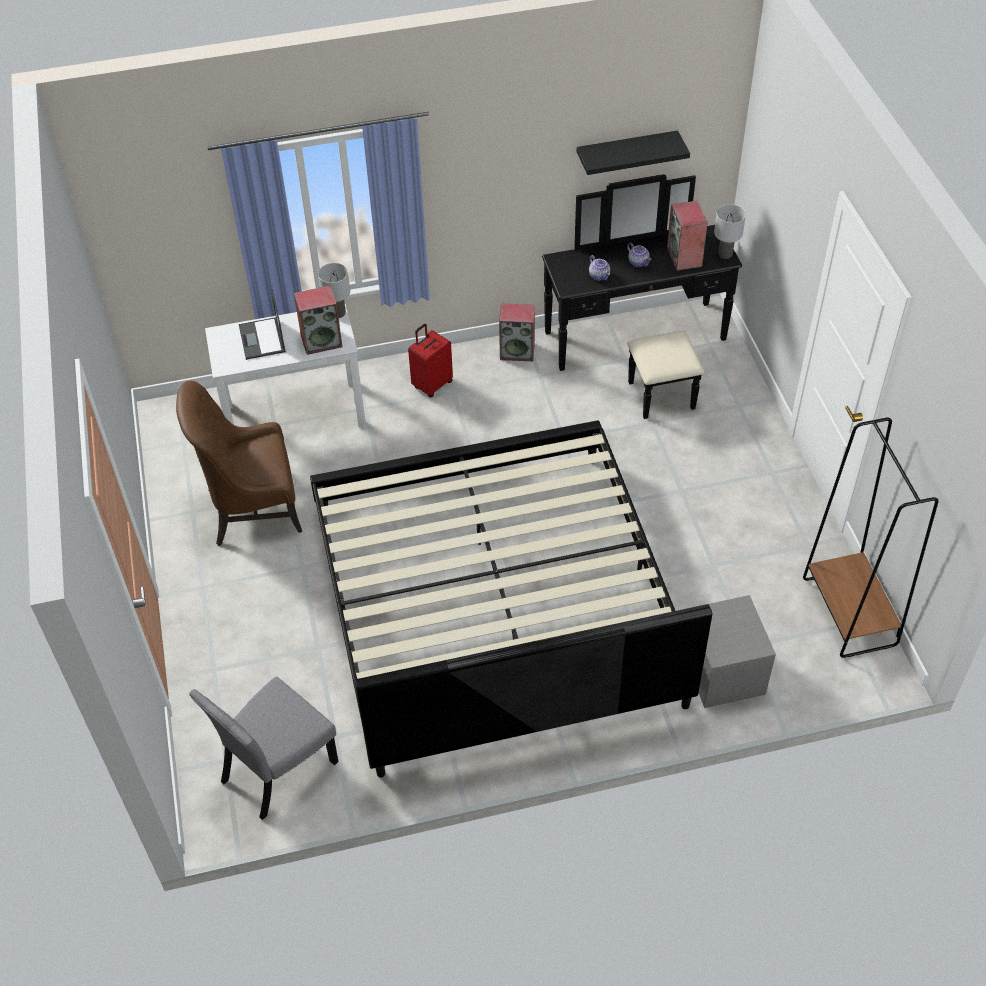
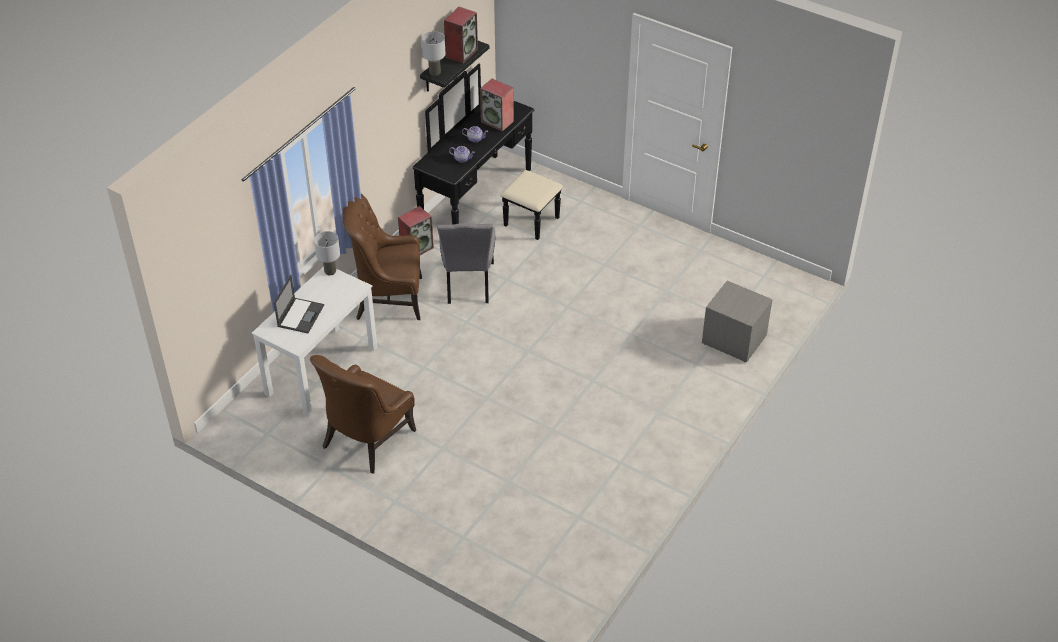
camera: 45 degrees left, 5 degrees down
grey chair [189,677,339,820] -> grey chair moved to [437,223,495,304]
laptop [239,288,286,360] -> laptop turned 105 degrees counterclockwise [274,275,324,333]
speaker [294,285,343,355] -> speaker moved to [444,7,478,64]
bed [310,420,712,778] -> none
red suitcase [408,324,453,397] -> brown chair [343,194,422,320]
white table lamp [714,204,746,259] -> white table lamp moved to [422,31,445,76]
clothes rack [803,418,939,658] -> none

